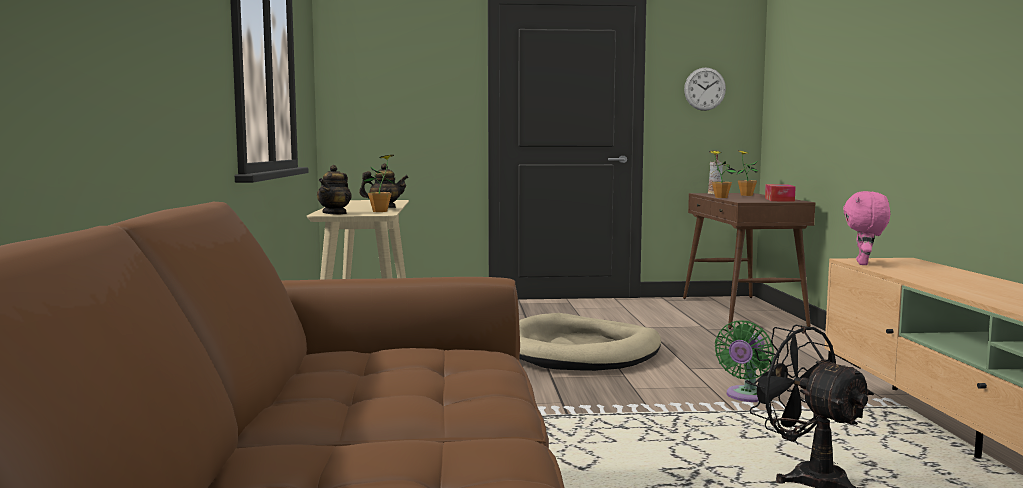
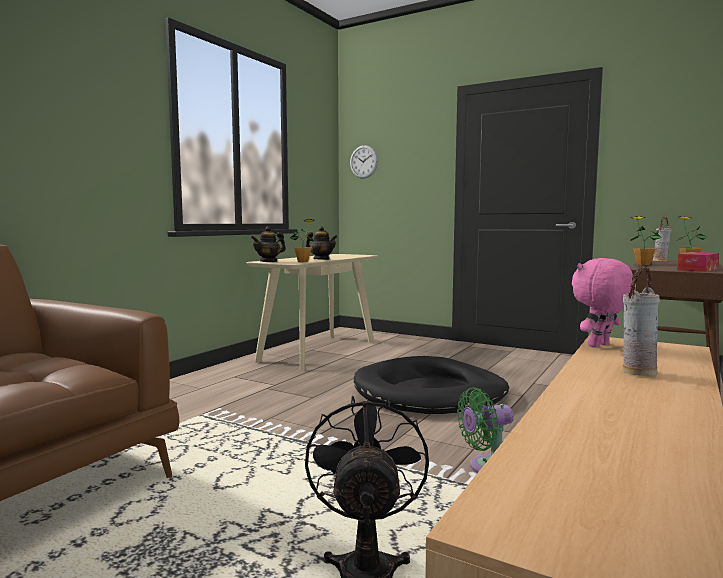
camera: 35 degrees right, 0 degrees up
beige dog bed [519,313,661,371] -> black dog bed [354,356,509,414]
wall clock [684,68,726,111] -> wall clock moved to [350,145,378,178]
none -> vase [622,266,660,376]

